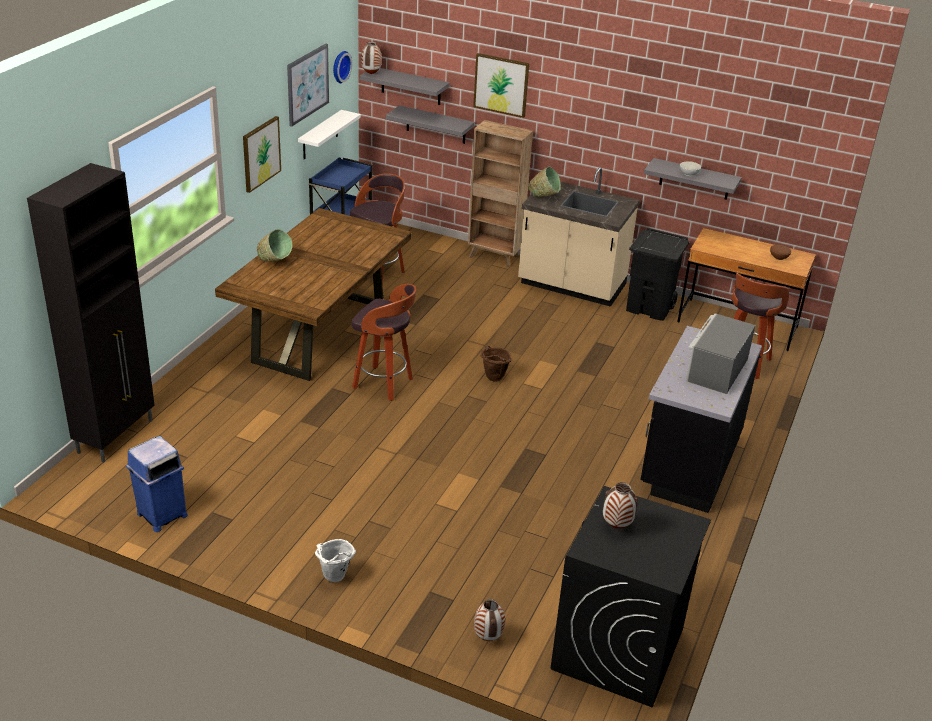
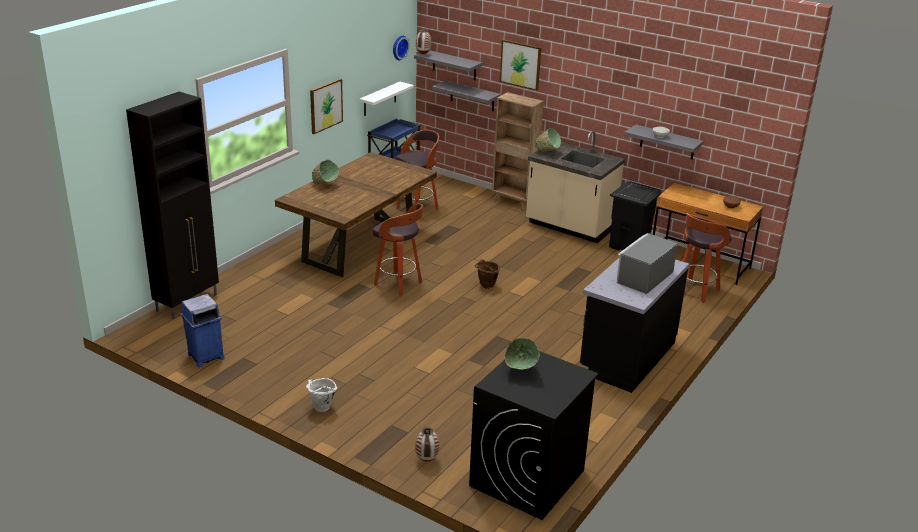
camera: 10 degrees right, 5 degrees down
picture [287,44,329,127] -> none
vase [603,482,638,529] -> green bowl [504,338,540,370]

